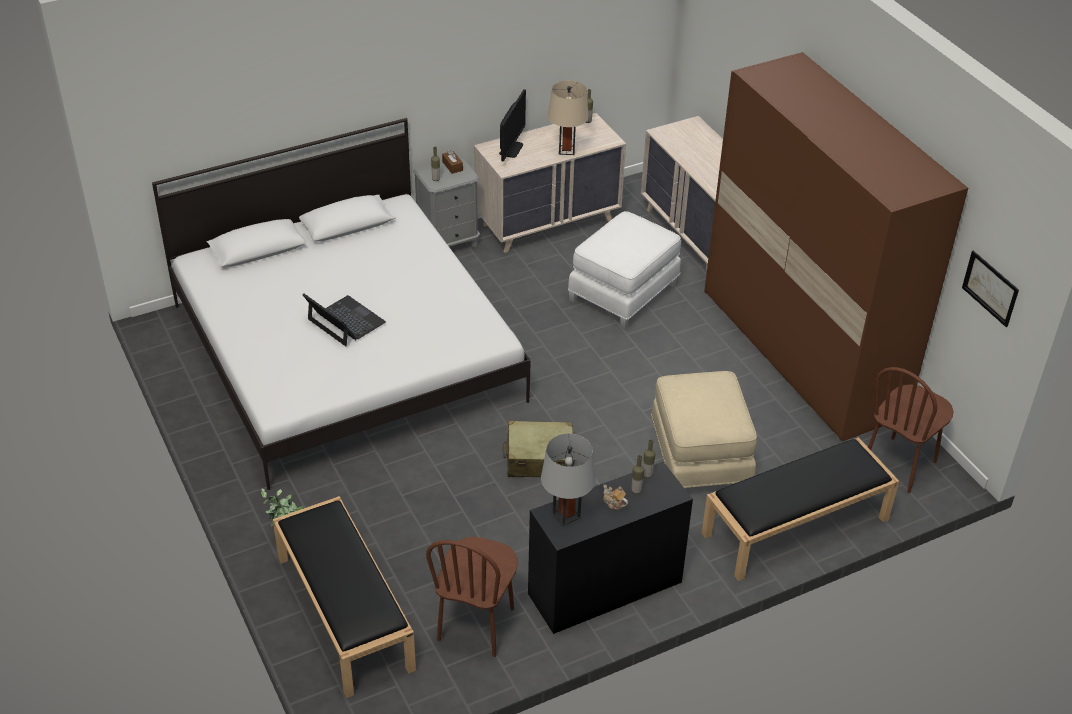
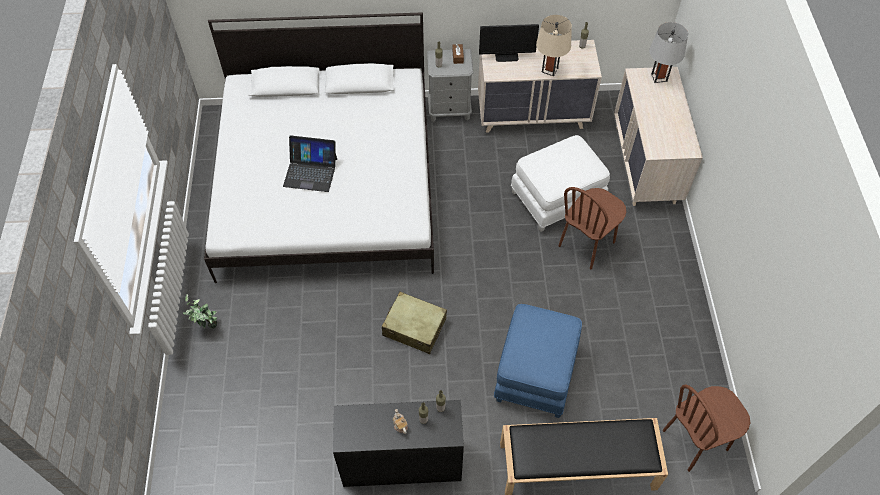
camera: 25 degrees right, 15 degrees up
black bench [273,496,416,698] -> none
laptop [303,293,386,346] -> laptop turned 120 degrees clockwise [283,135,337,192]
brown chair [426,537,518,657] -> brown chair moved to [558,187,626,270]
monitor [499,89,526,162] -> monitor turned 45 degrees clockwise [479,24,539,62]
grey table lamp [541,433,596,526] -> grey table lamp moved to [649,22,688,83]
beige ottoman [651,371,757,488] -> blue ottoman [494,304,582,418]
brown wardrobe [704,52,968,441] -> none
picture [962,251,1019,327] -> none

